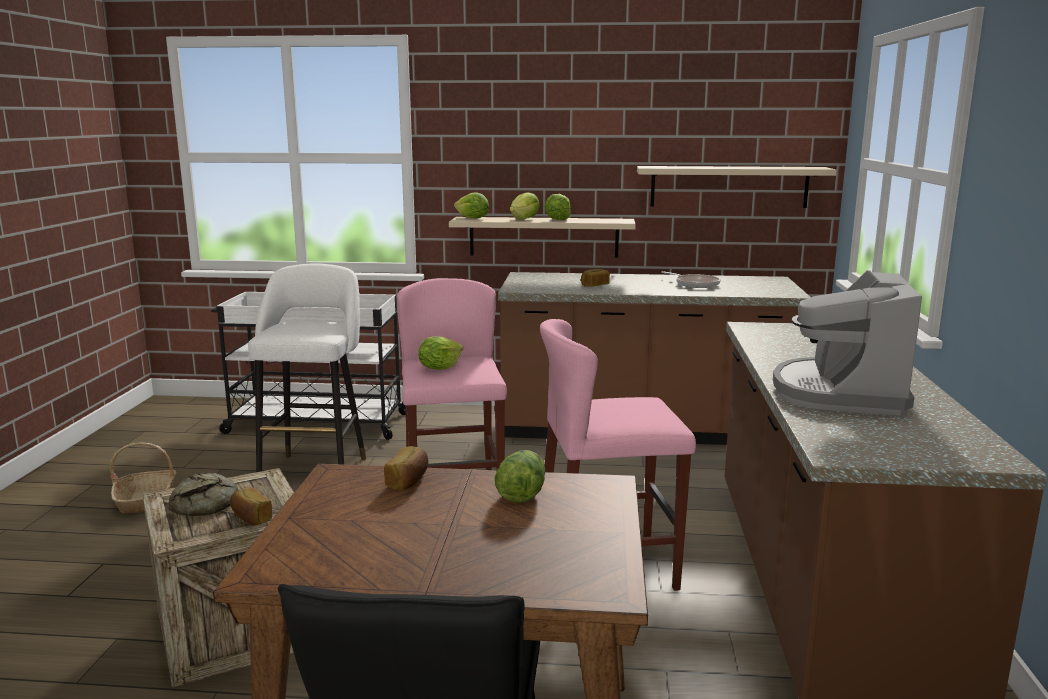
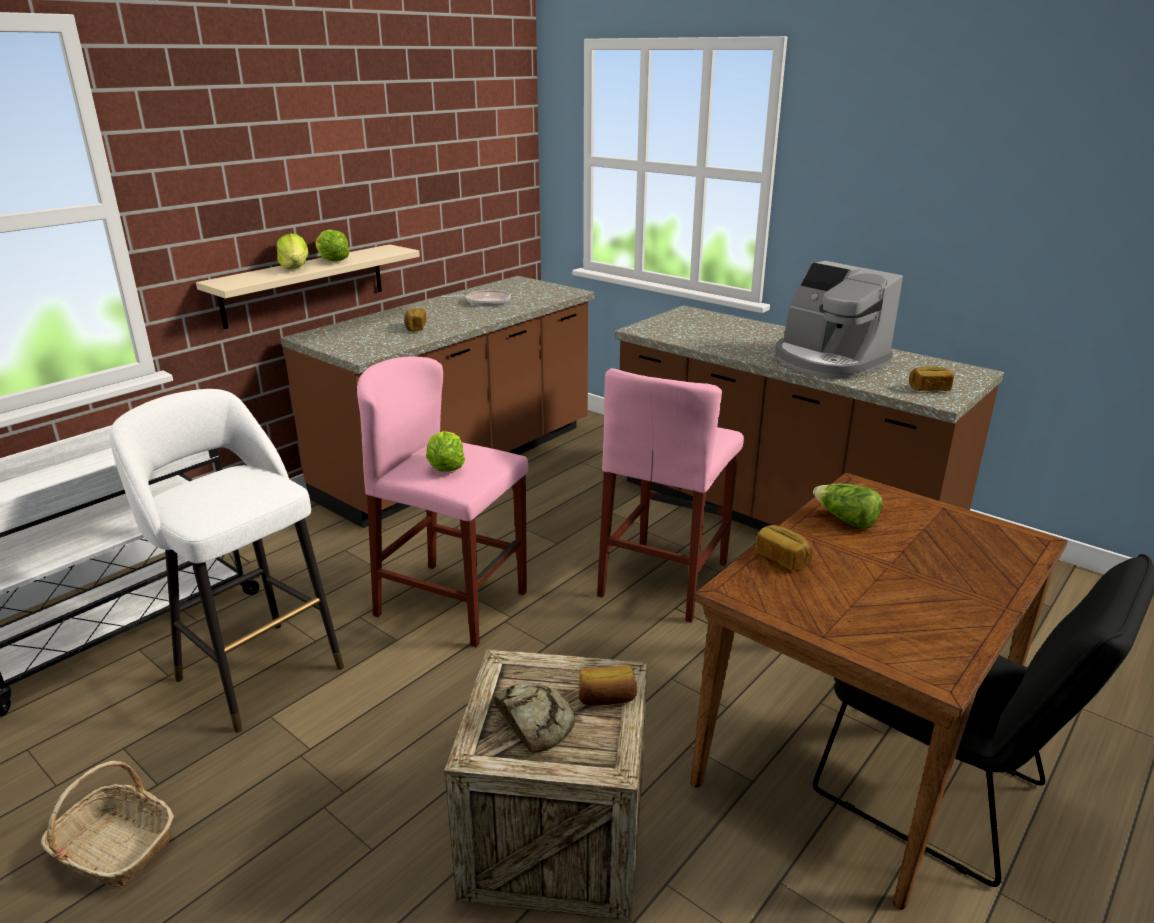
camera: 55 degrees left, 10 degrees up
lettuce [454,193,489,218] -> none
beige shelf [637,166,837,208] -> none
none -> bread [909,367,954,391]

